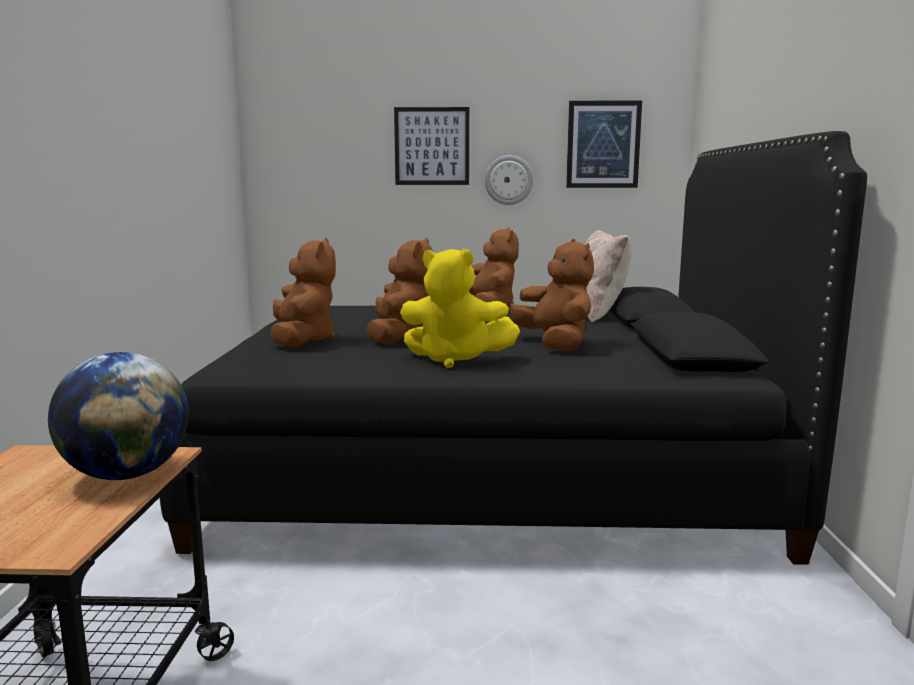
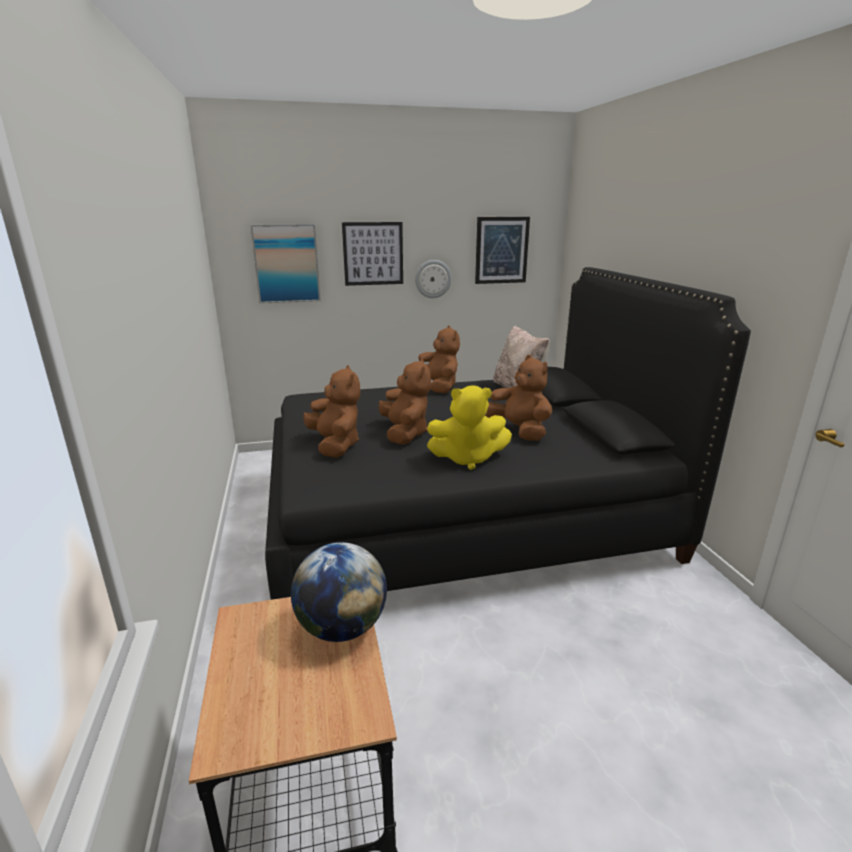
camera: 15 degrees left, 10 degrees up
none -> picture [250,224,321,304]

